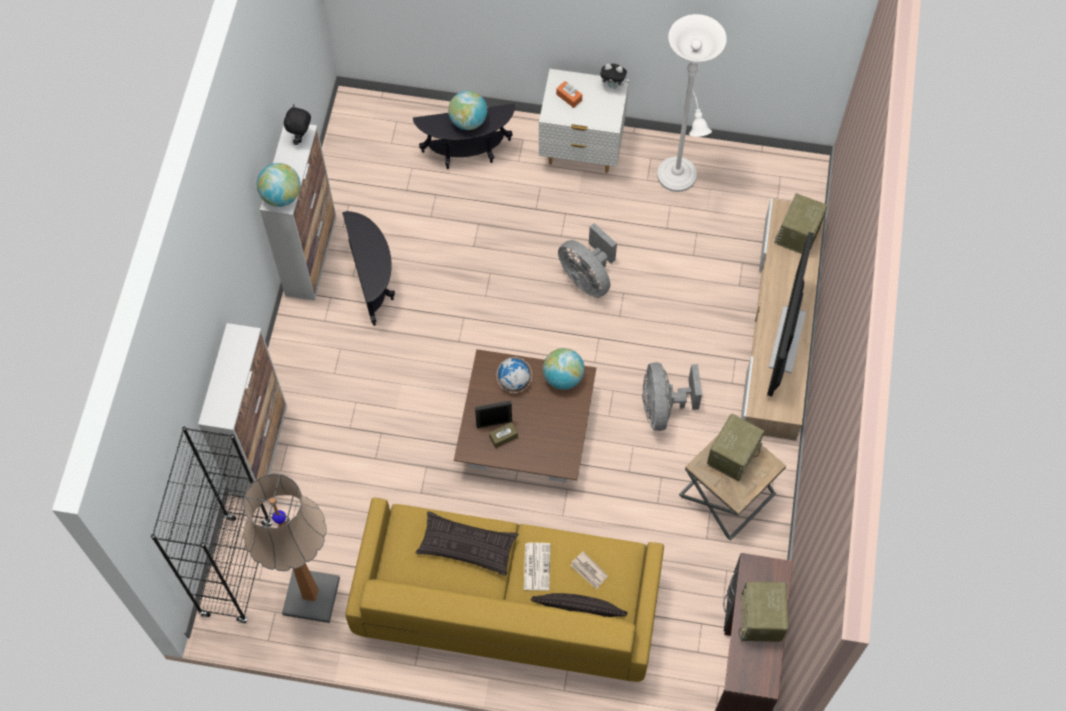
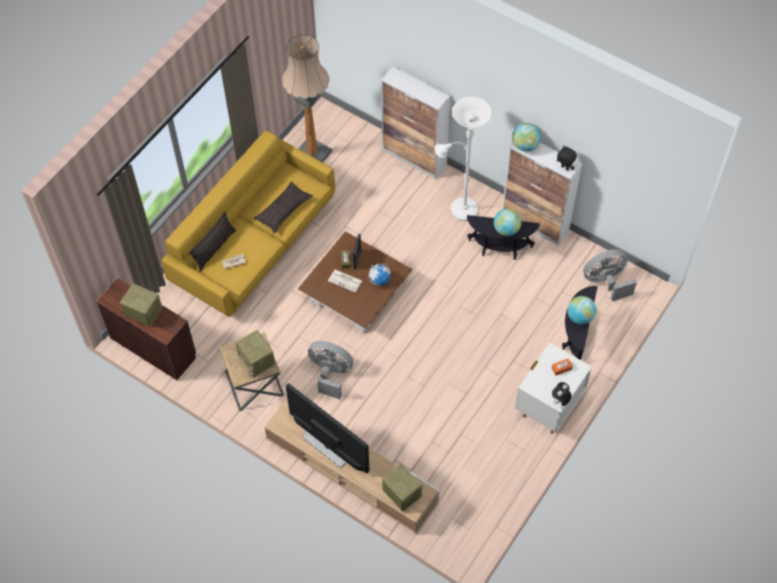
camera: 115 degrees right, 5 degrees down
black bookcase [151,427,272,624] -> none
newspaper [524,543,551,591] -> newspaper moved to [328,270,362,292]
globe [543,348,585,390] -> globe moved to [494,209,521,236]
grey fan [558,223,617,298] -> grey fan moved to [583,249,637,301]
white floor lamp [657,14,727,192] -> white floor lamp moved to [434,97,491,221]

